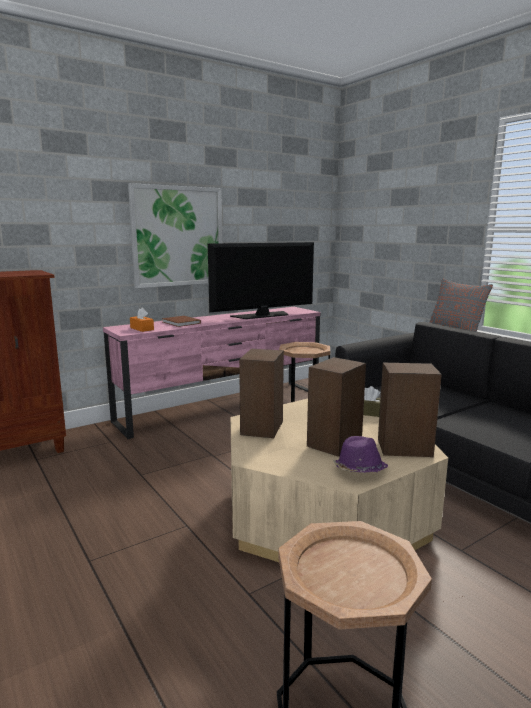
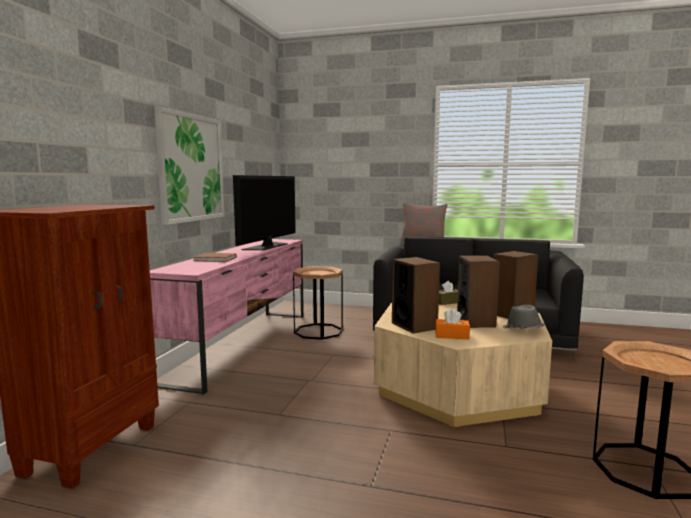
camera: 40 degrees left, 5 degrees down
orange tissue box [130,308,154,332] -> orange tissue box moved to [435,309,470,339]
purple hat [333,436,388,473] -> grey hat [503,305,545,329]

